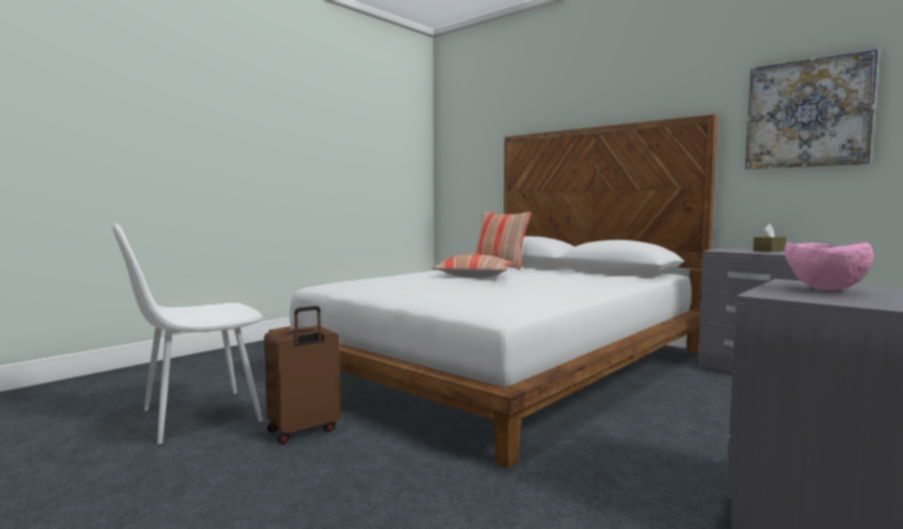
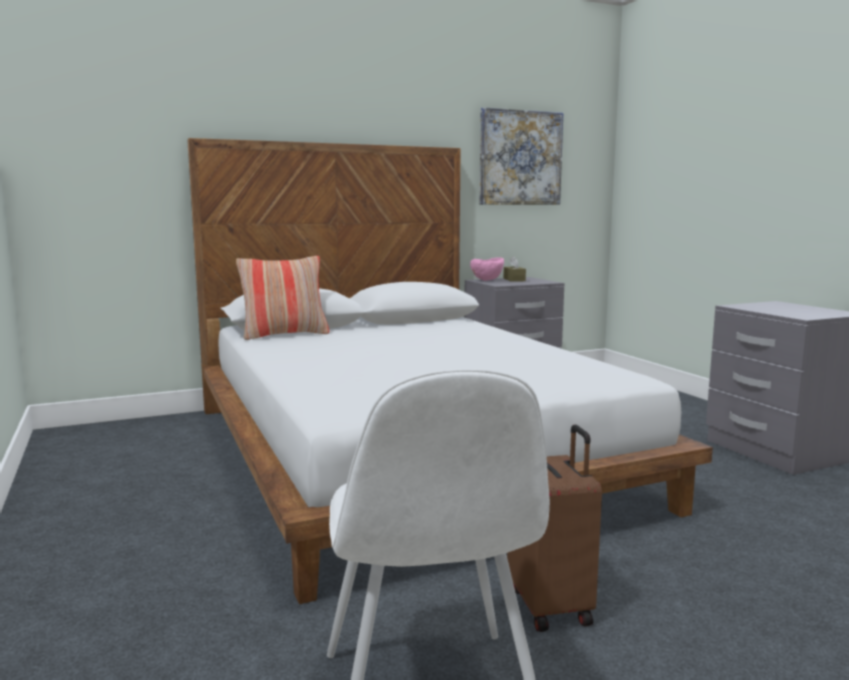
camera: 65 degrees left, 5 degrees up
pillow [431,254,514,278] -> none
pink bowl [784,242,873,290] -> pink bowl moved to [470,257,504,281]

